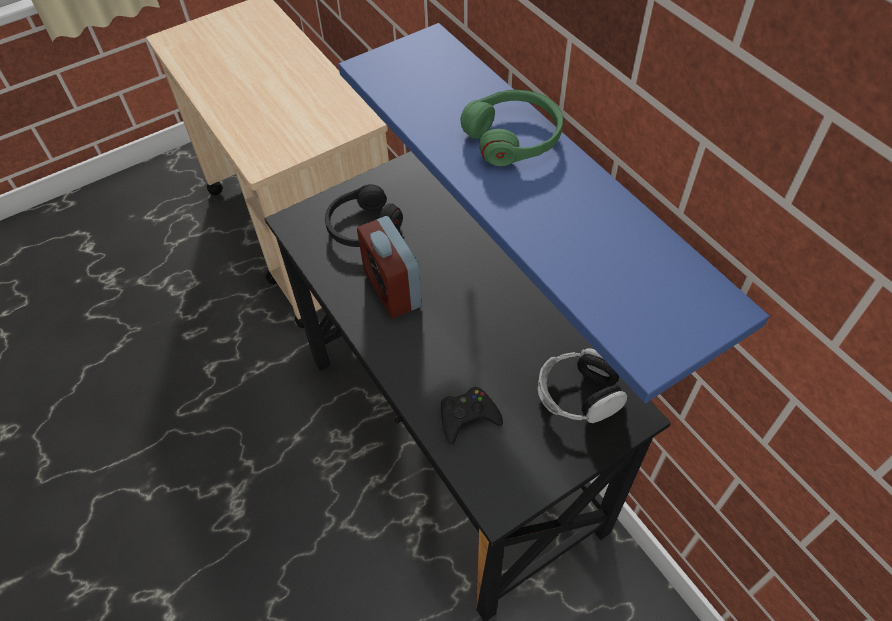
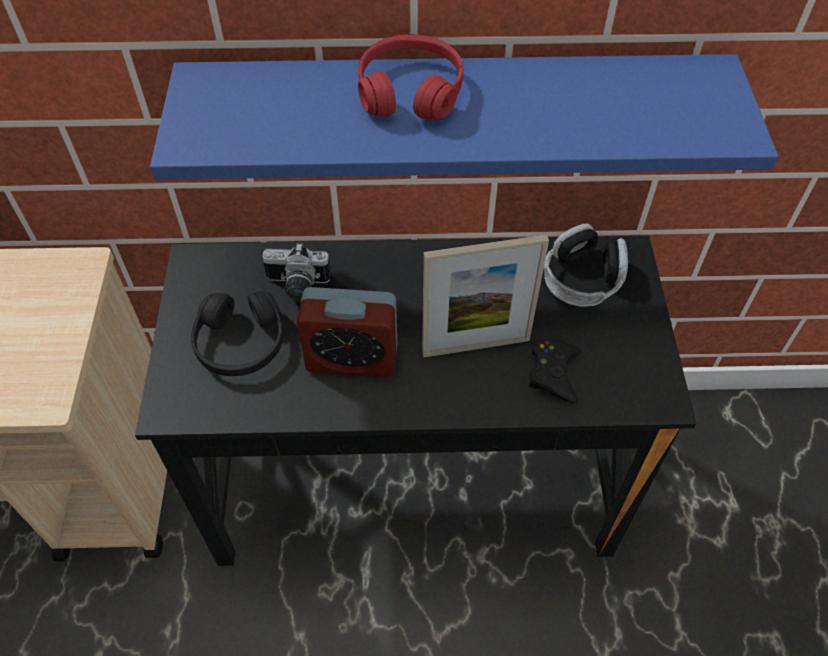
camera: 60 degrees left, 0 degrees up
green headphones [461,90,563,166] -> red headphones [358,34,463,120]
none -> camera [262,243,332,301]
none -> picture frame [422,235,549,357]

